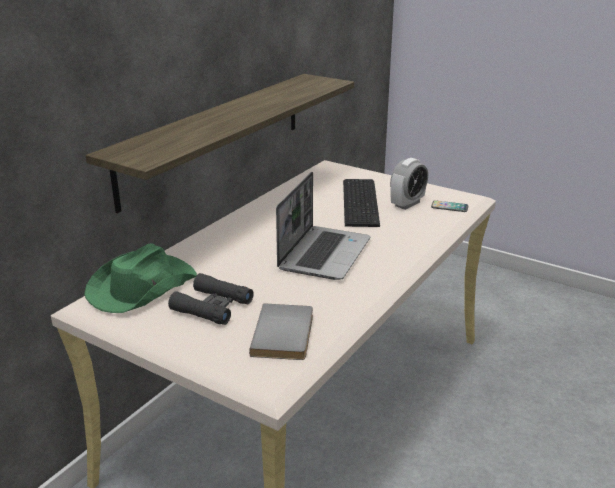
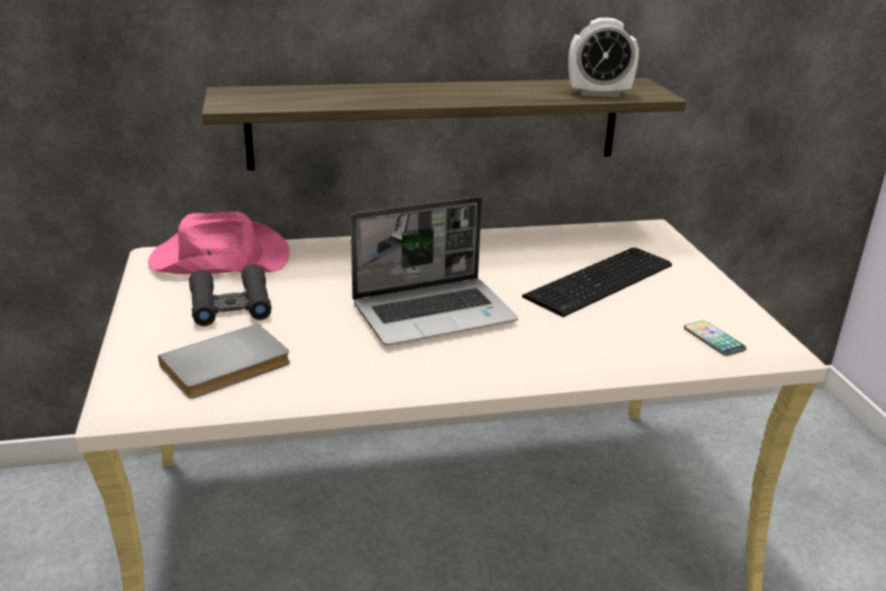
camera: 45 degrees right, 0 degrees up
green hat [84,243,197,313] -> pink hat [148,211,289,274]
alarm clock [390,158,428,210] -> alarm clock moved to [569,18,639,97]

